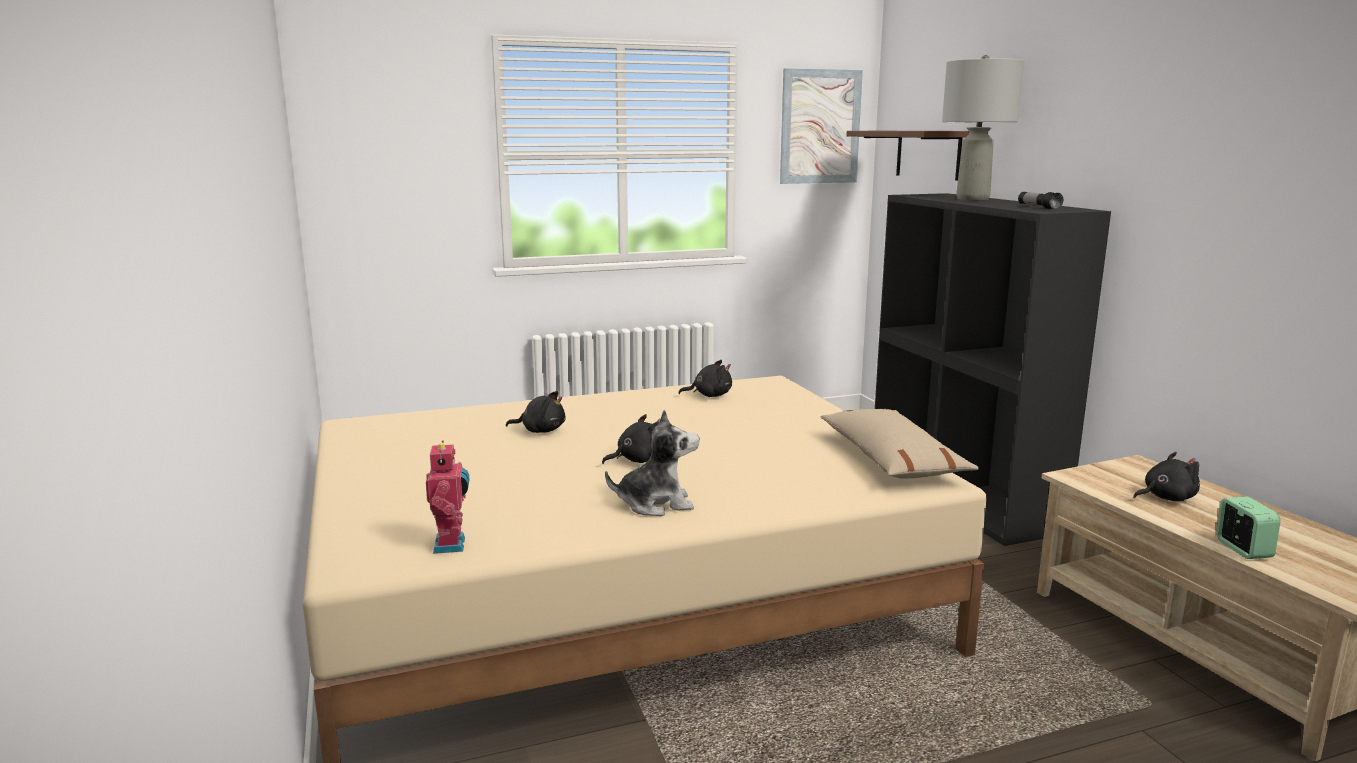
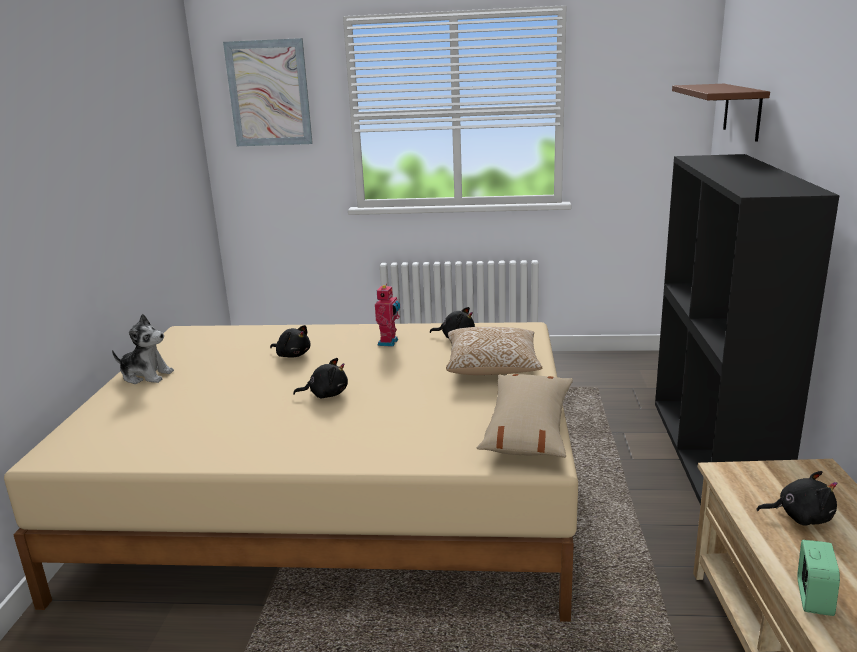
camera: 25 degrees right, 5 degrees up
toy robot [426,440,469,554] -> toy robot moved to [375,284,400,347]
plush toy [605,409,700,516] -> plush toy moved to [112,314,174,384]
picture [780,68,863,184] -> picture moved to [223,38,313,146]
grey table lamp [942,55,1024,200] -> none
flashlight [1018,192,1063,210] -> none
none -> pillow [446,327,542,375]

